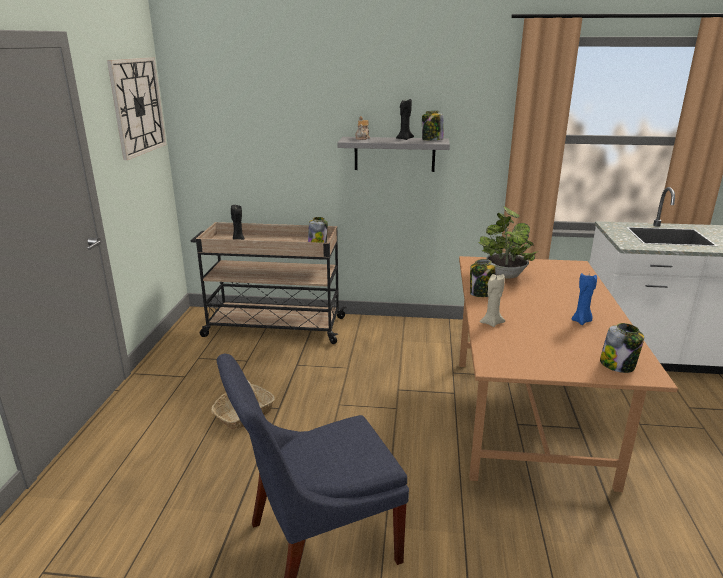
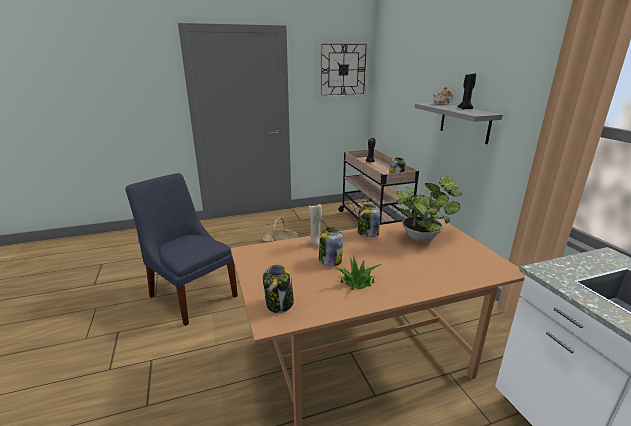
camera: 65 degrees right, 0 degrees up
jar [422,111,444,141] -> jar moved to [319,227,343,266]
blue candle [571,272,597,325] -> potted plant [337,254,382,290]

